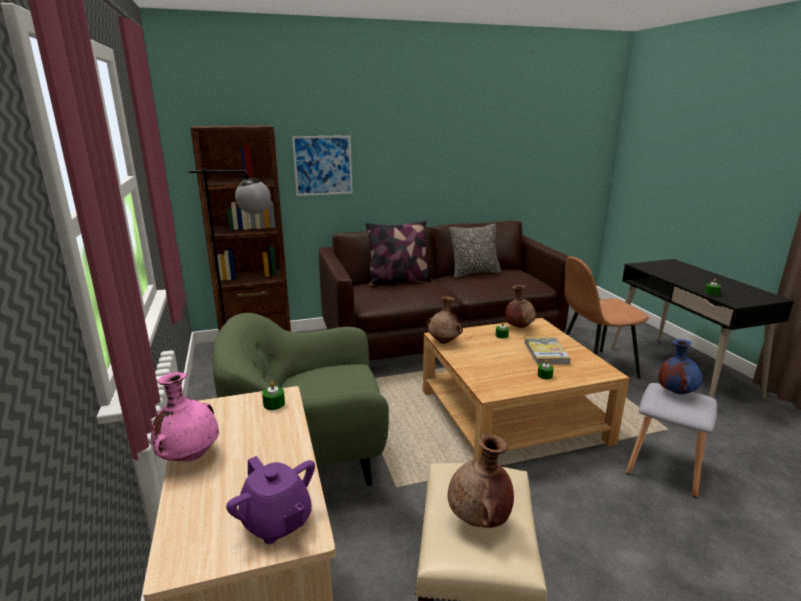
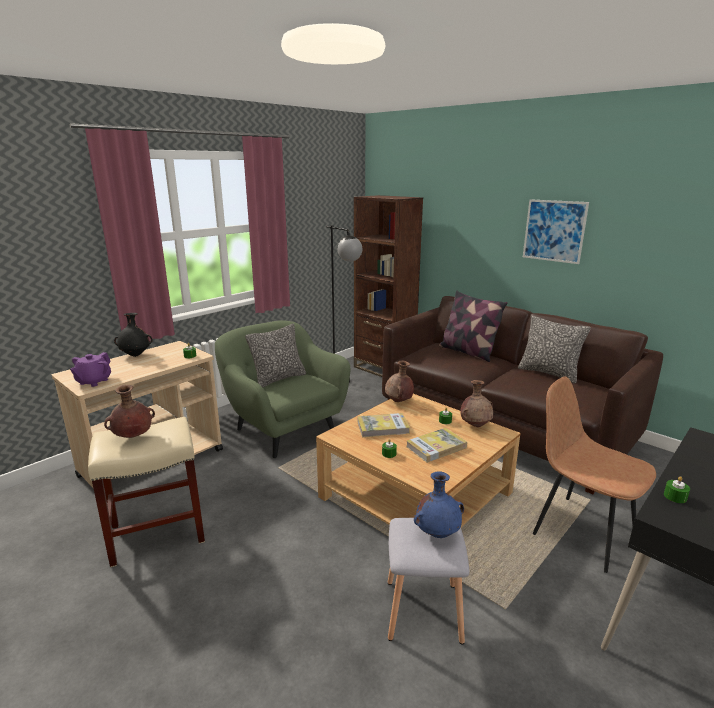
camera: 60 degrees right, 0 degrees up
pink vase [151,372,219,461] -> black vase [114,313,153,357]
picture [292,135,352,196] -> picture moved to [523,199,589,264]
none -> pillow [245,324,306,387]
none -> book [357,413,410,437]

